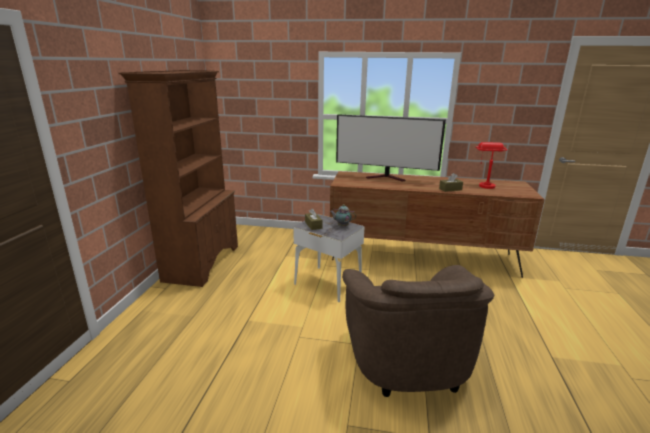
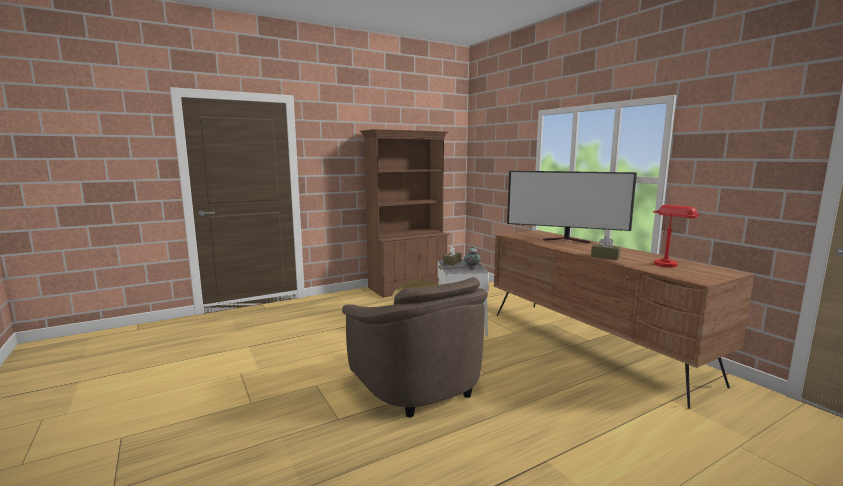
camera: 50 degrees right, 10 degrees down
television [336,114,446,182] -> television turned 45 degrees counterclockwise [507,171,637,243]
brown armchair [342,265,494,397] -> brown armchair turned 75 degrees counterclockwise [342,277,488,418]

